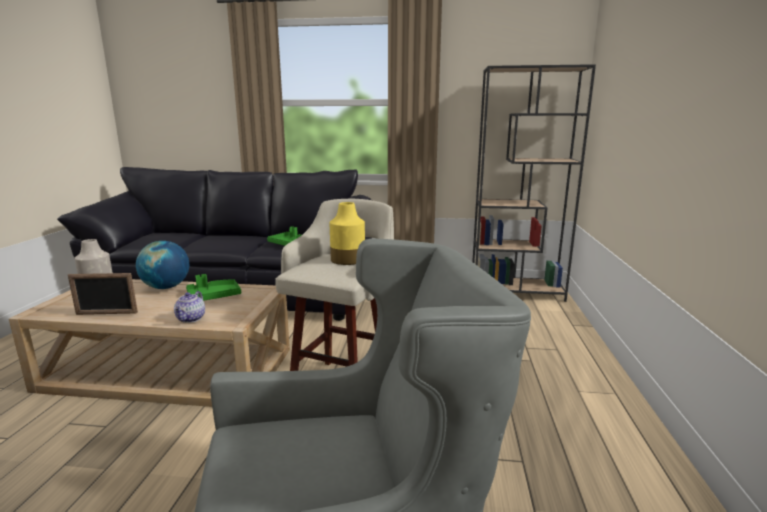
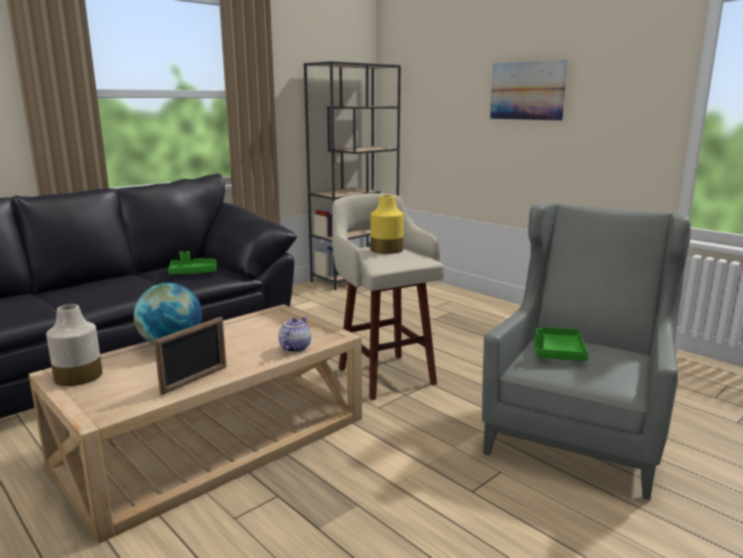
camera: 50 degrees left, 0 degrees up
teapot [174,291,205,323] -> teapot turned 120 degrees counterclockwise [278,317,311,352]
green tray [186,274,241,301] -> green tray moved to [534,327,588,361]
none -> picture [490,60,568,121]

